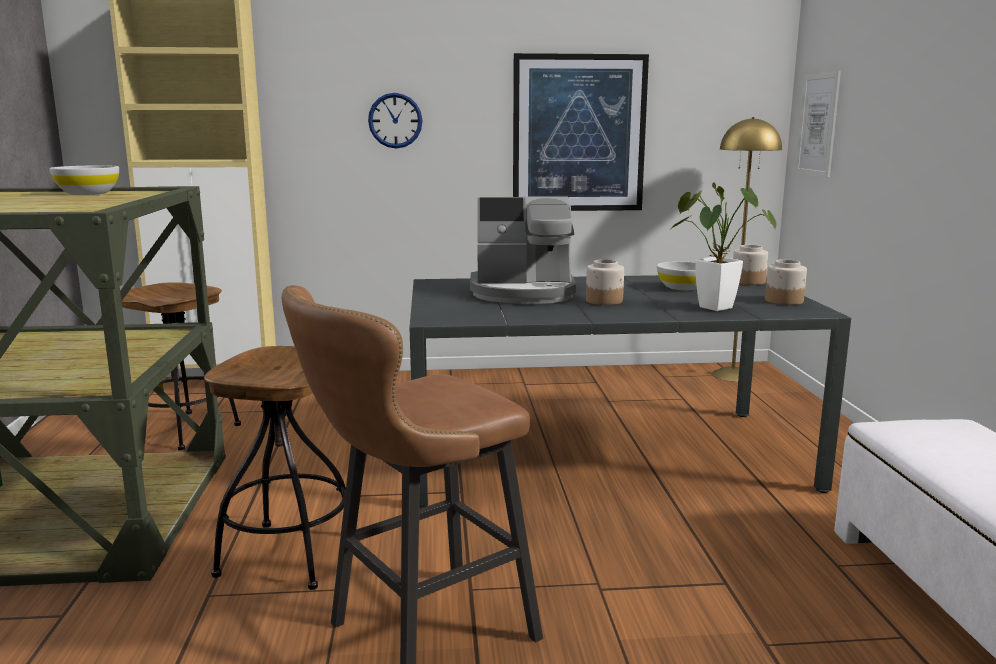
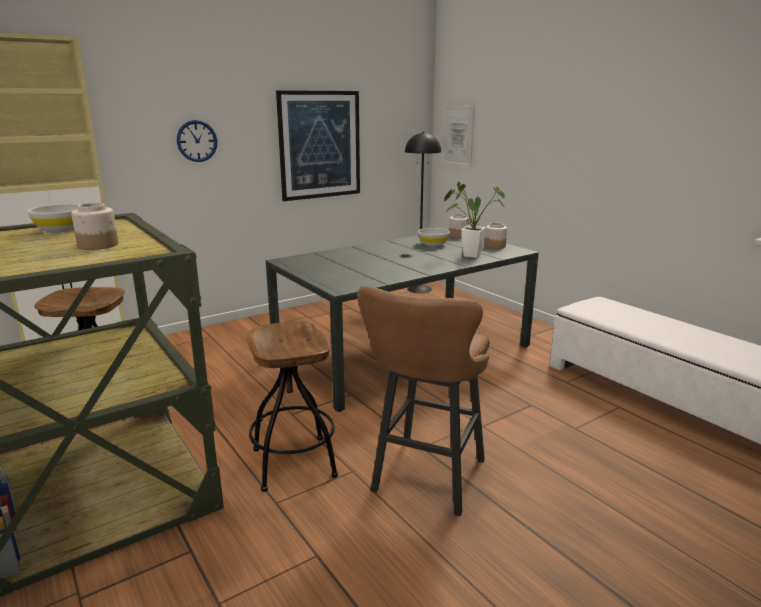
camera: 30 degrees left, 5 degrees up
coffee machine [470,197,576,304] -> none
jar [586,259,624,305] -> jar moved to [71,203,118,250]
yellow floor lamp [712,117,782,382] -> black floor lamp [405,132,441,293]

